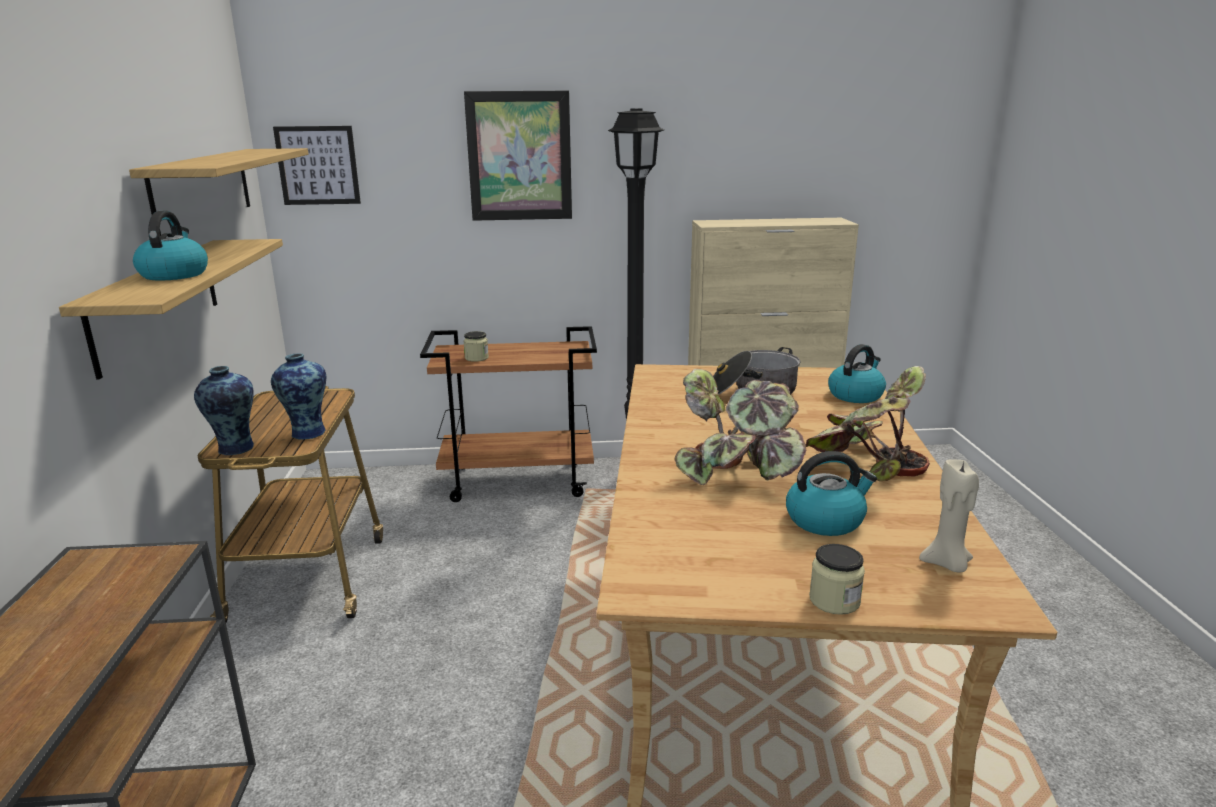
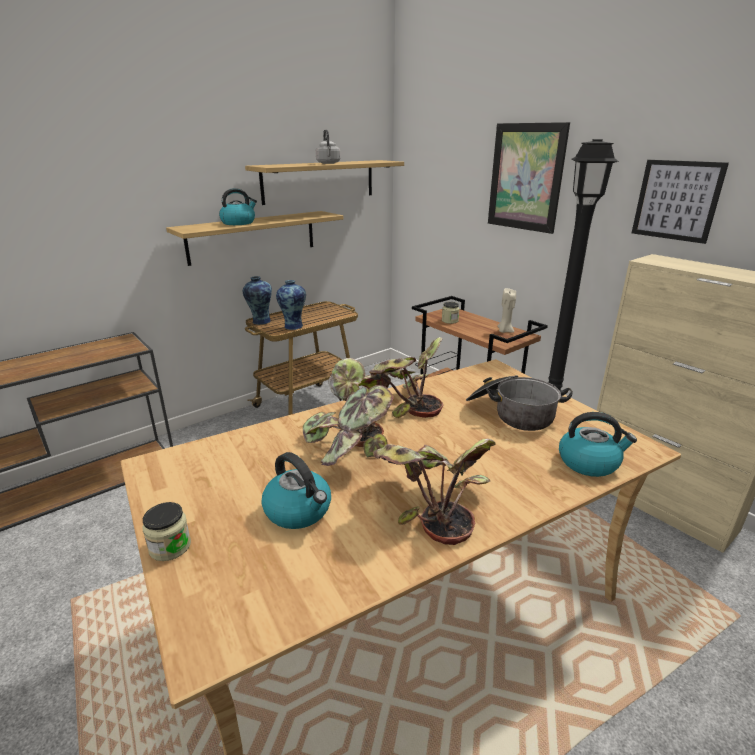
camera: 55 degrees right, 5 degrees up
picture [273,126,361,205] -> picture moved to [632,160,729,244]
beige candle [919,459,979,572] -> beige candle moved to [497,288,516,333]
none -> grey kettle [316,130,340,164]
none -> potted plant [358,337,444,418]

